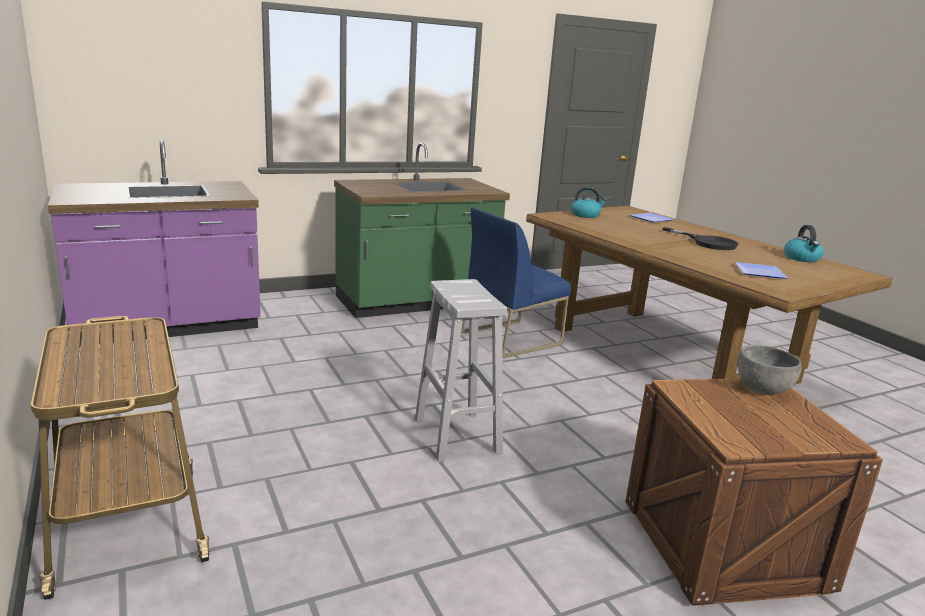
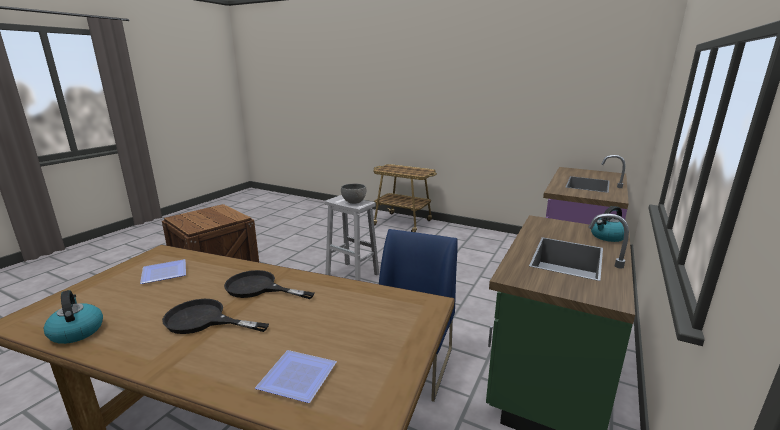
camera: 145 degrees right, 0 degrees up
kettle [571,187,607,218] -> kettle moved to [591,206,624,242]
grey bowl [738,345,802,395] -> grey bowl moved to [341,183,366,204]
none -> black frying pan [224,270,314,299]

